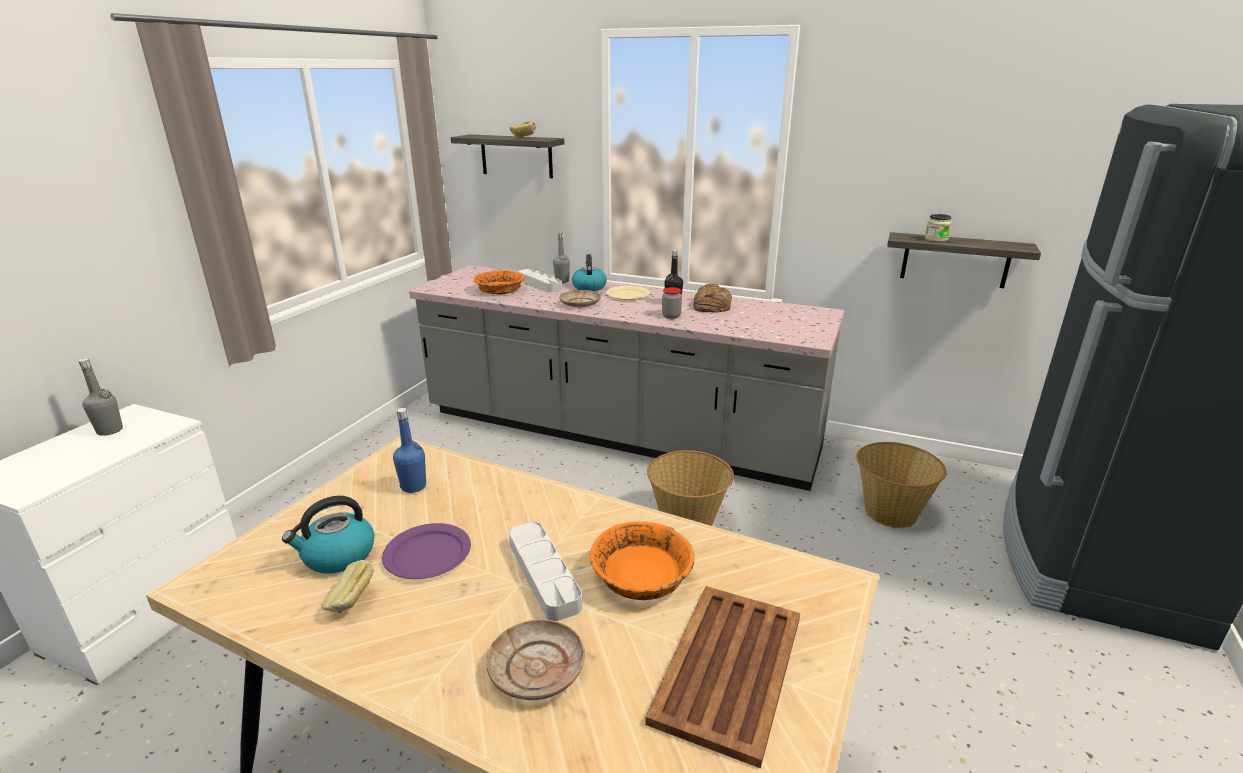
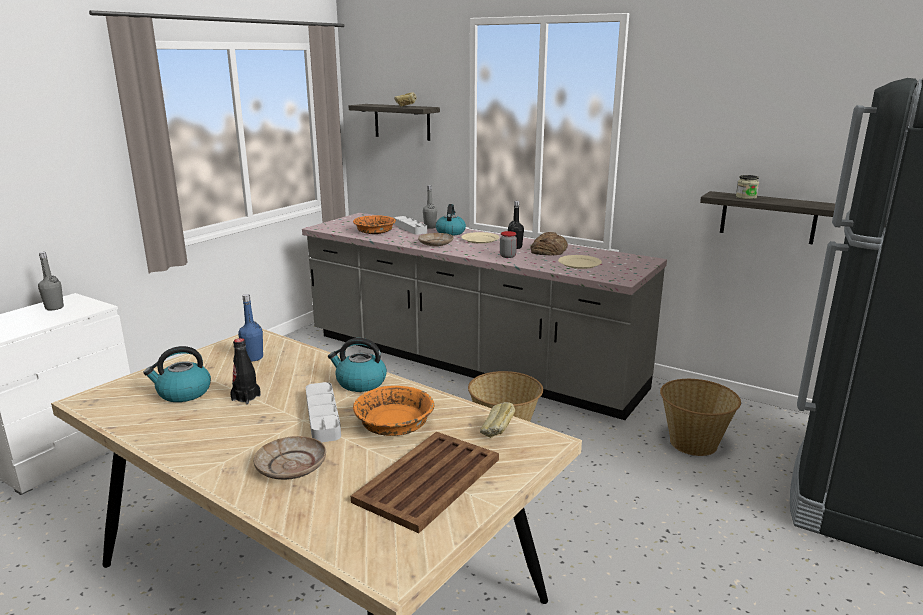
camera: 10 degrees right, 5 degrees down
bread [322,560,374,613] -> bread moved to [480,402,515,438]
purple plate [382,523,471,579] -> black bottle [230,338,261,404]
none -> kettle [328,338,387,392]
none -> beige plate [558,255,602,269]

